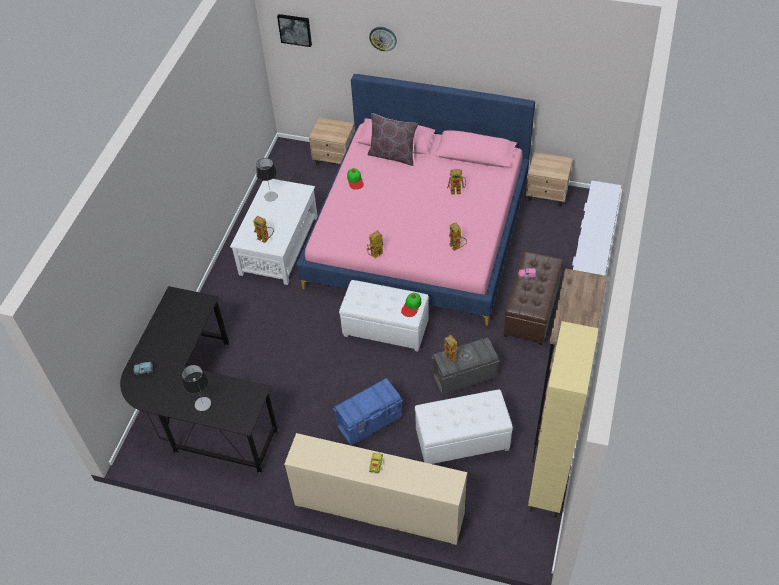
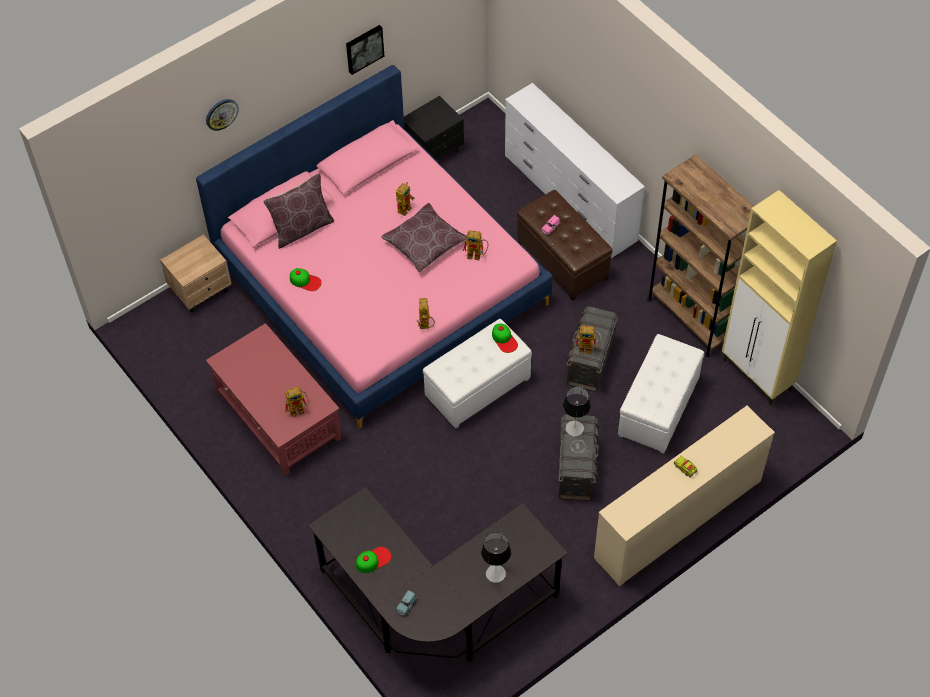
camera: 55 degrees left, 5 degrees up
white coffee table [230,179,317,285] -> red coffee table [206,323,342,476]
table lamp [256,158,278,201] -> table lamp moved to [563,387,591,436]
picture [277,14,312,47] -> picture moved to [346,25,384,75]
blue storage box [333,378,403,445] -> grey storage box [559,415,599,501]
beige nightstand [526,152,573,206] -> black nightstand [404,96,464,161]
none -> cap [356,547,391,573]
none -> brown pillow [381,203,467,272]

